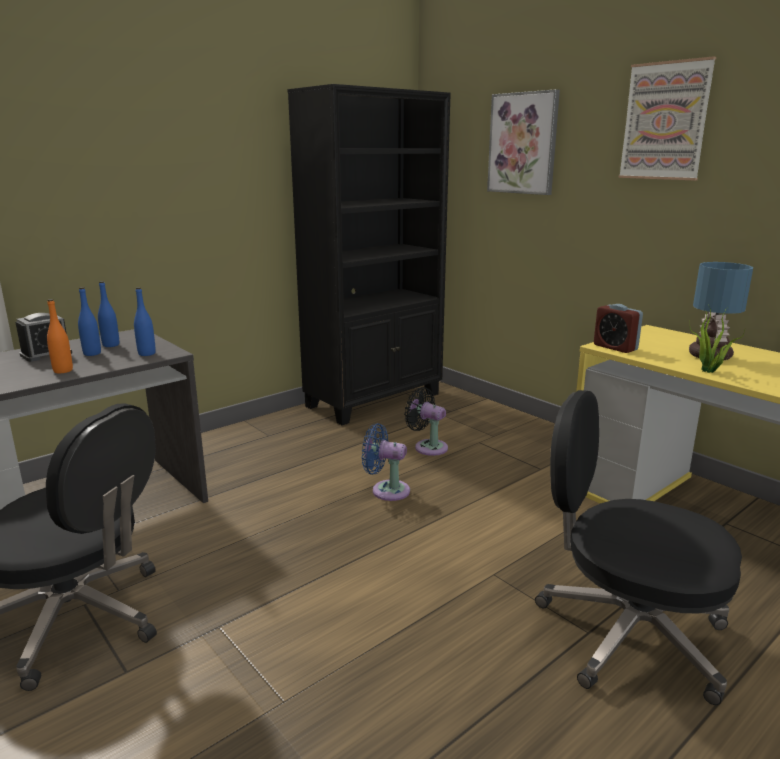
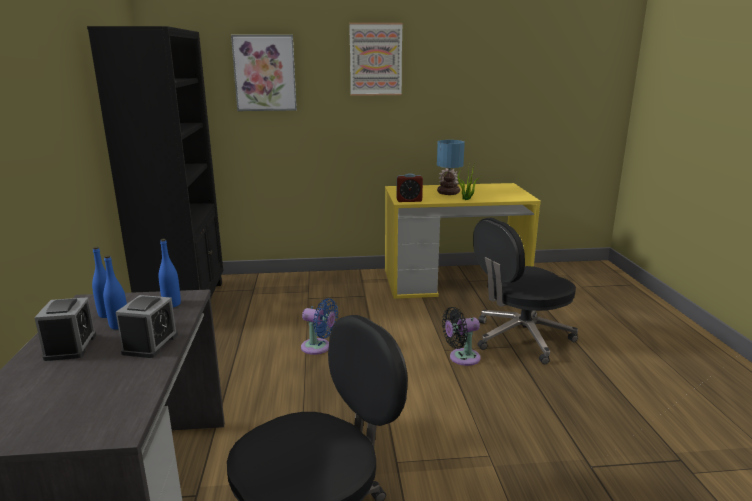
camera: 55 degrees left, 0 degrees up
orange bottle [47,299,73,373] -> alarm clock [116,295,178,358]
blue fan [361,423,410,501] -> blue fan turned 120 degrees counterclockwise [301,298,338,355]
black fan [404,387,448,456] -> black fan moved to [442,307,481,366]

